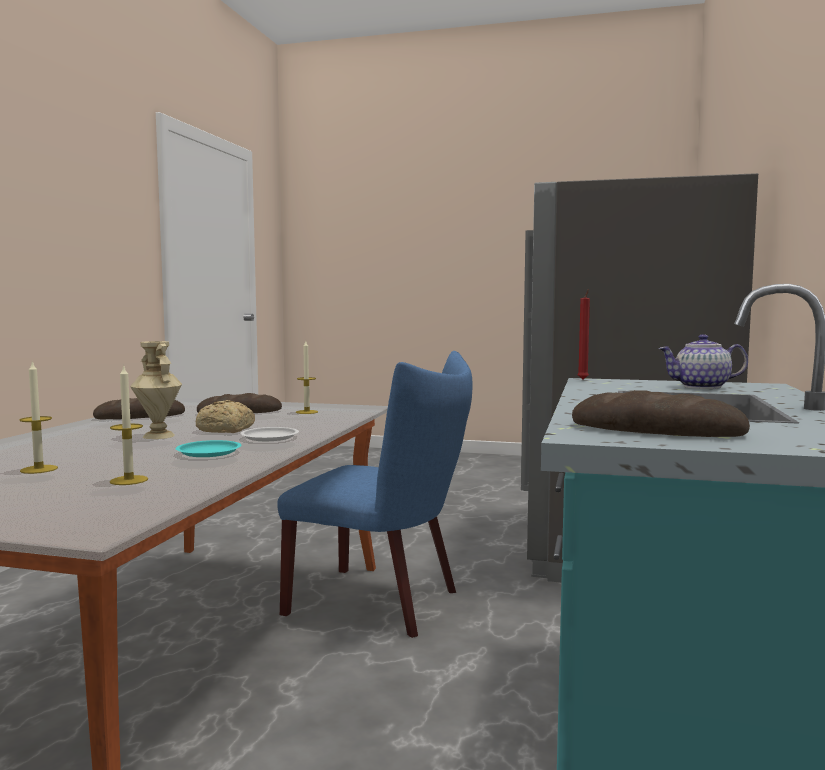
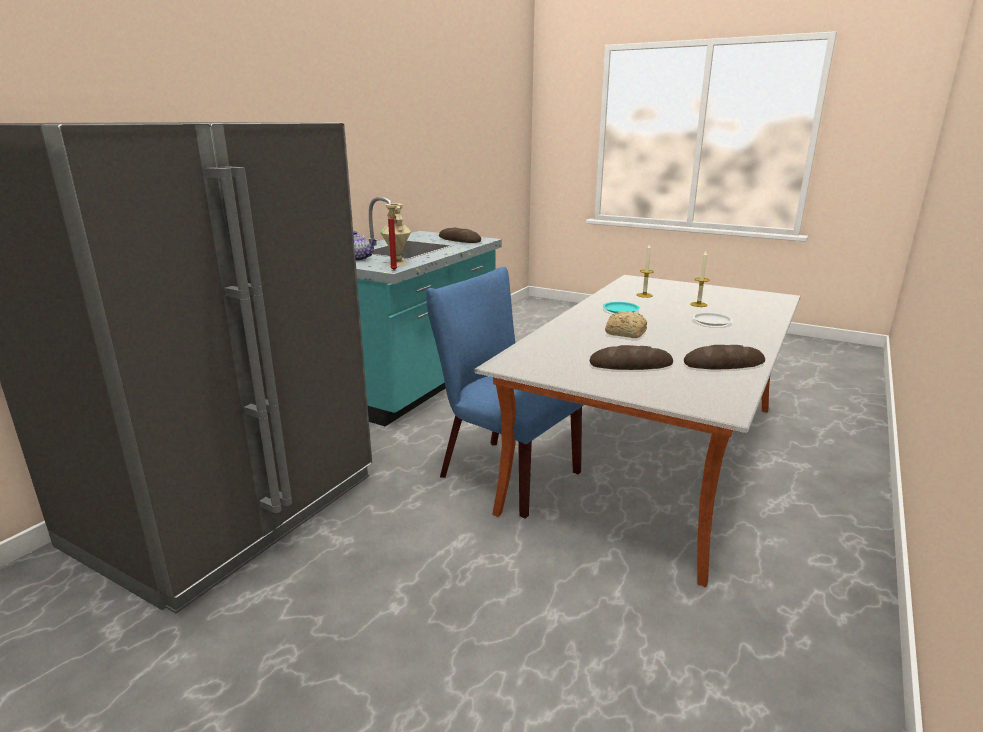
camera: 165 degrees left, 15 degrees up
beige vase [130,341,182,439] -> beige vase moved to [380,203,411,266]
white plate [240,427,299,441] -> white plate moved to [692,313,733,326]
candle [296,341,318,414] -> none

